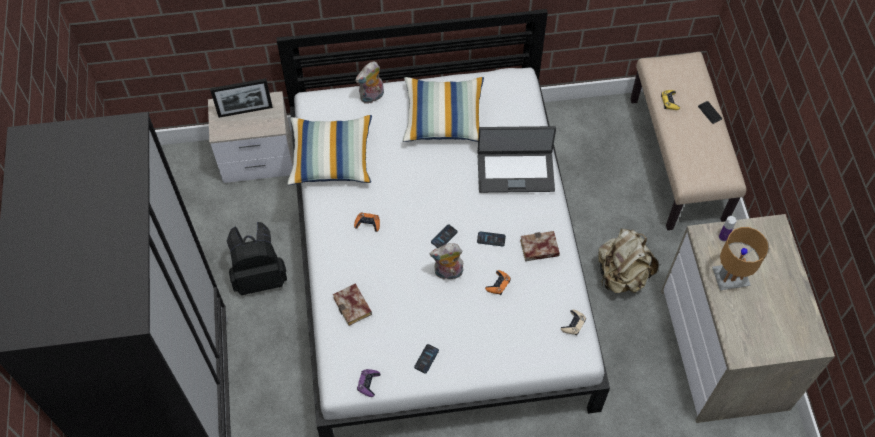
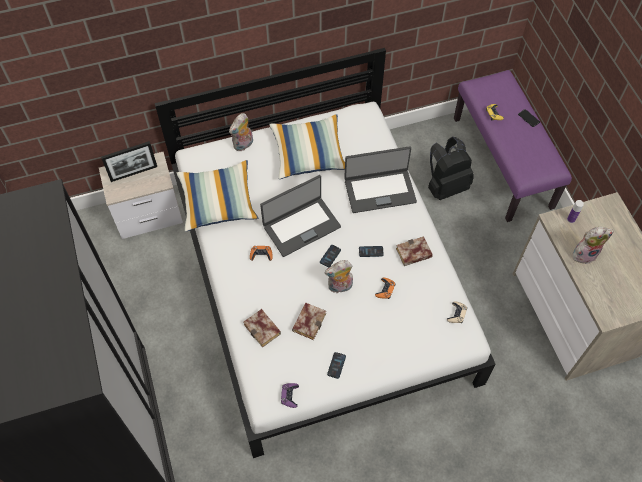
camera: 10 degrees left, 0 degrees up
black backpack [227,222,287,295] -> black backpack moved to [428,137,474,200]
beige backpack [598,229,659,293] -> none
beige bench [631,52,746,230] -> purple bench [454,70,572,222]
brown table lamp [712,227,768,290] -> plush toy [573,227,614,264]
none -> laptop [260,175,341,257]
none -> book [292,303,326,340]

